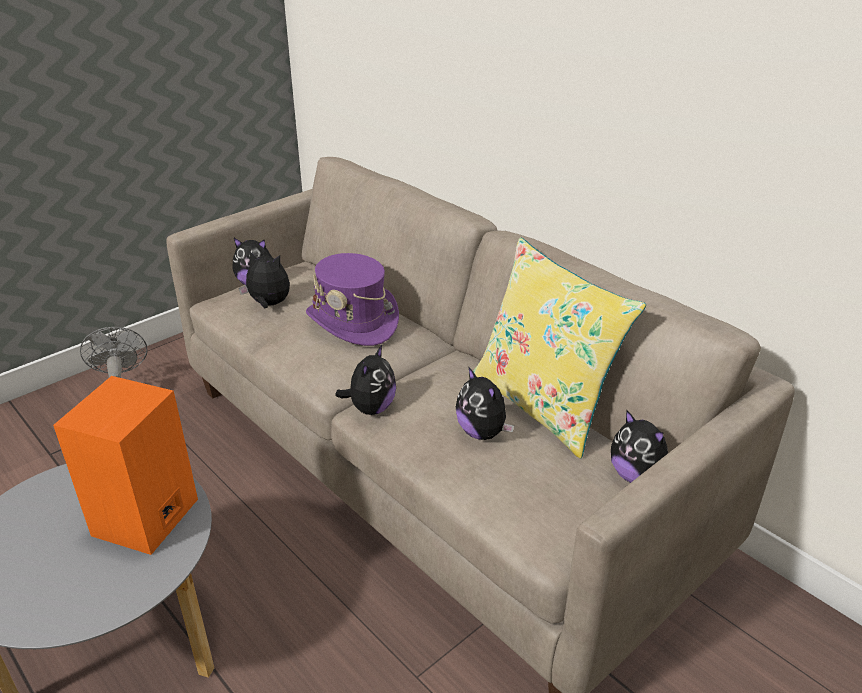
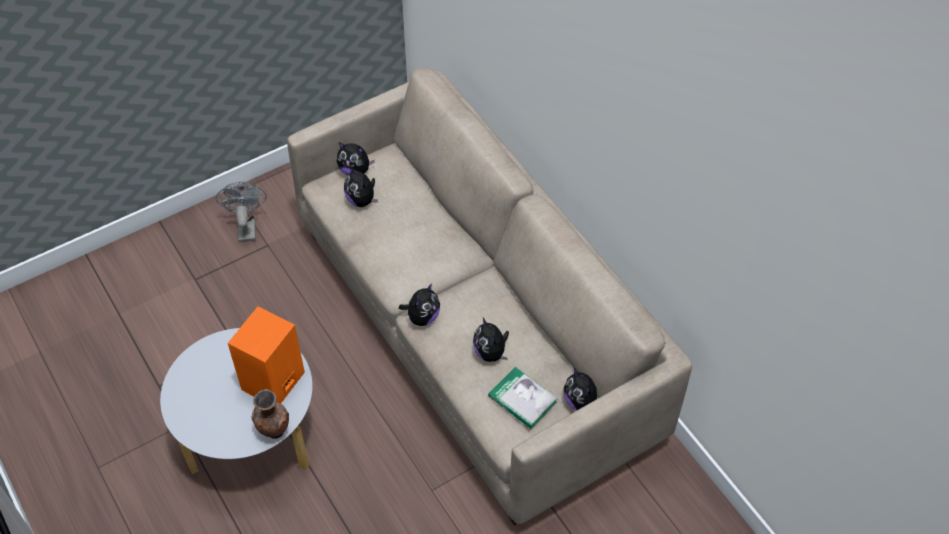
camera: 10 degrees right, 20 degrees up
plush toy [239,251,290,308] -> plush toy turned 150 degrees counterclockwise [344,167,378,207]
purple hat [306,253,399,346] -> none
yellow pillow [473,238,646,459] -> none
none -> brown vase [252,389,289,439]
none -> book [488,367,558,429]

